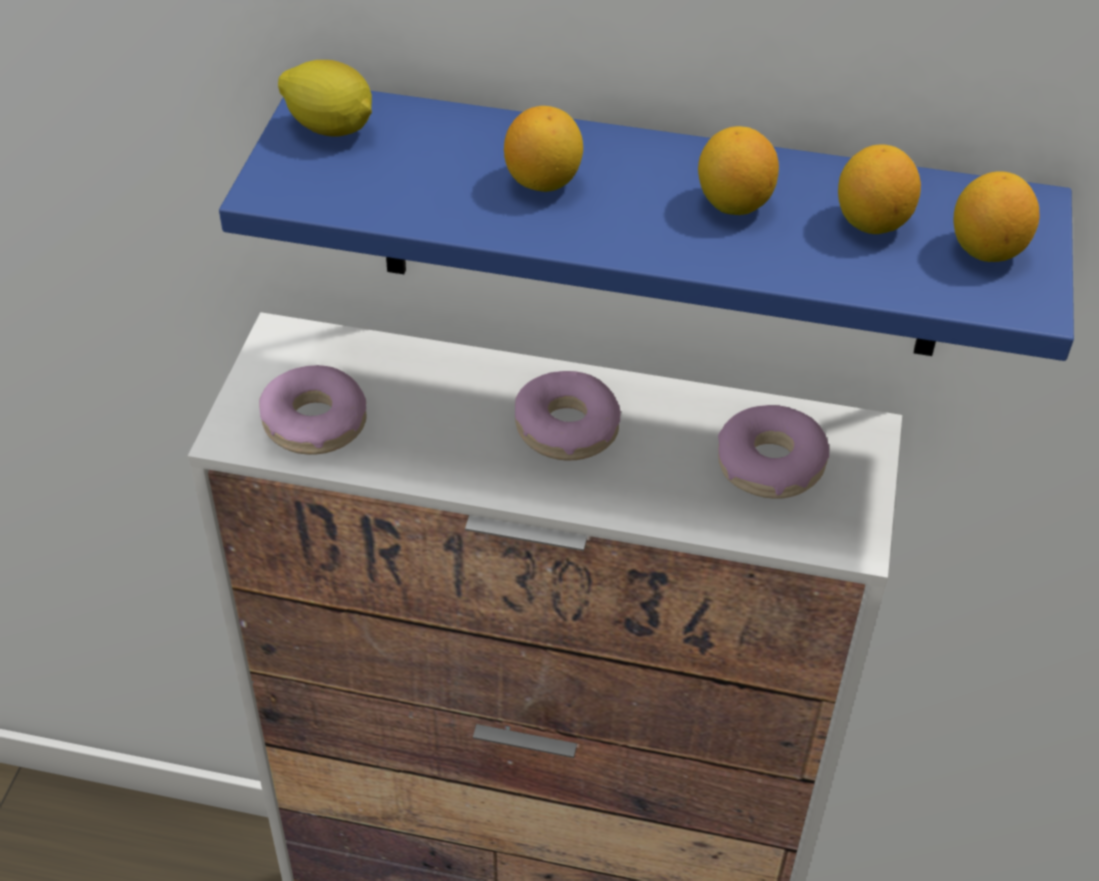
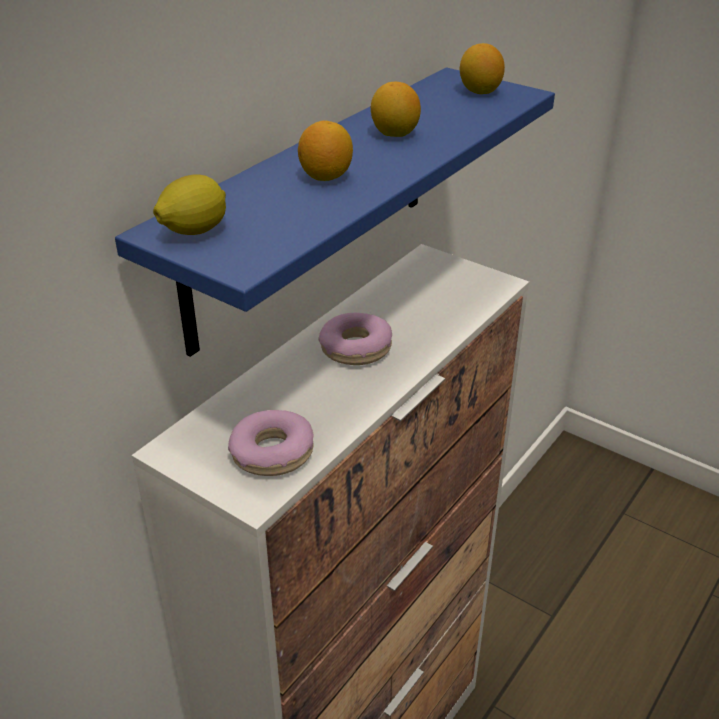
camera: 65 degrees left, 10 degrees down
donut [718,405,829,499] -> none
lemon [838,144,921,234] -> none

